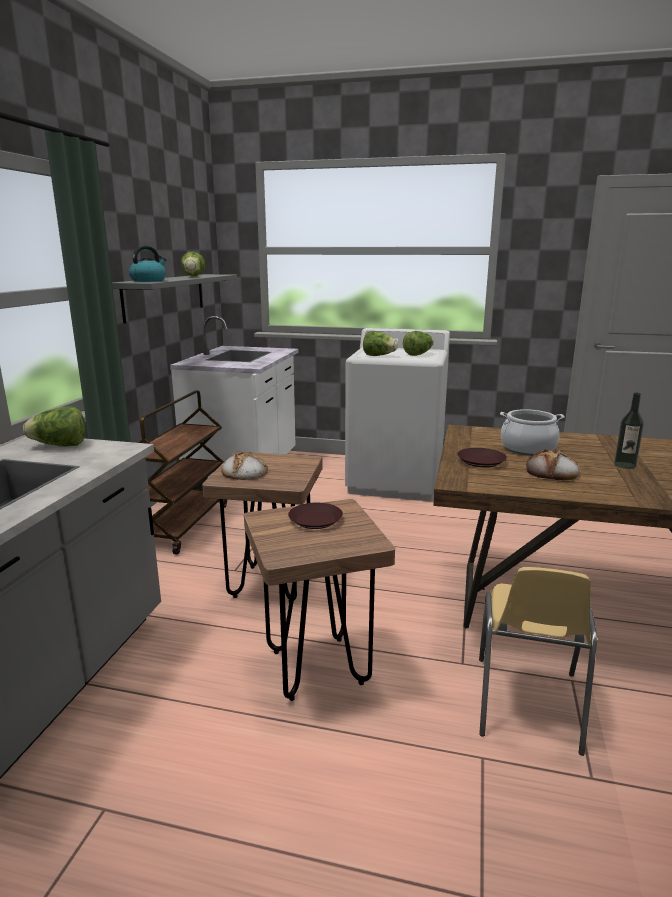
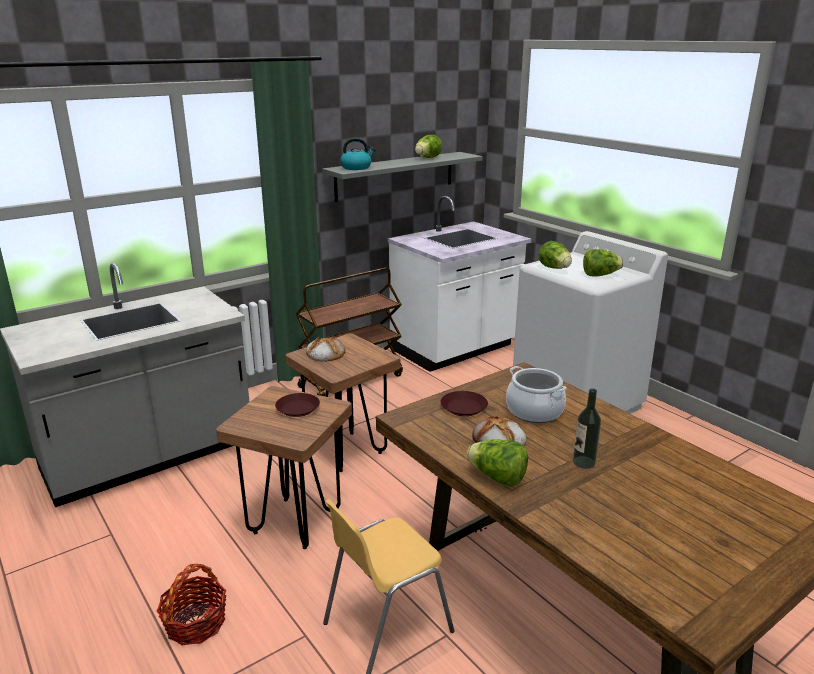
camera: 40 degrees right, 5 degrees up
lettuce [23,406,85,447] -> lettuce moved to [467,439,528,487]
none -> basket [157,564,226,645]

